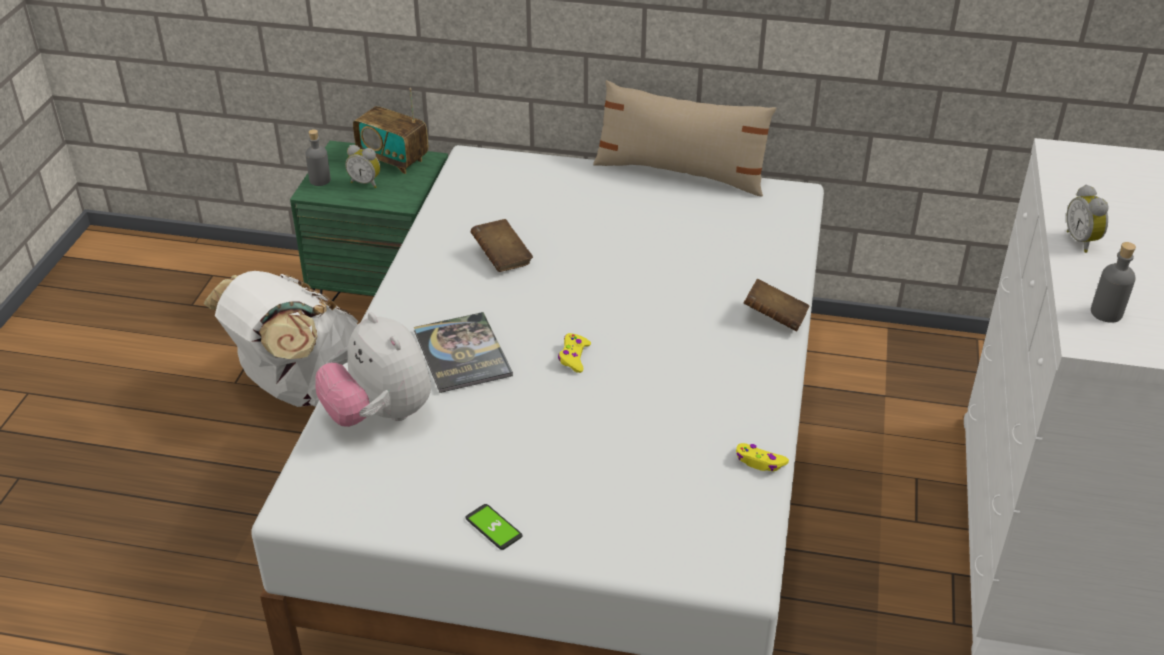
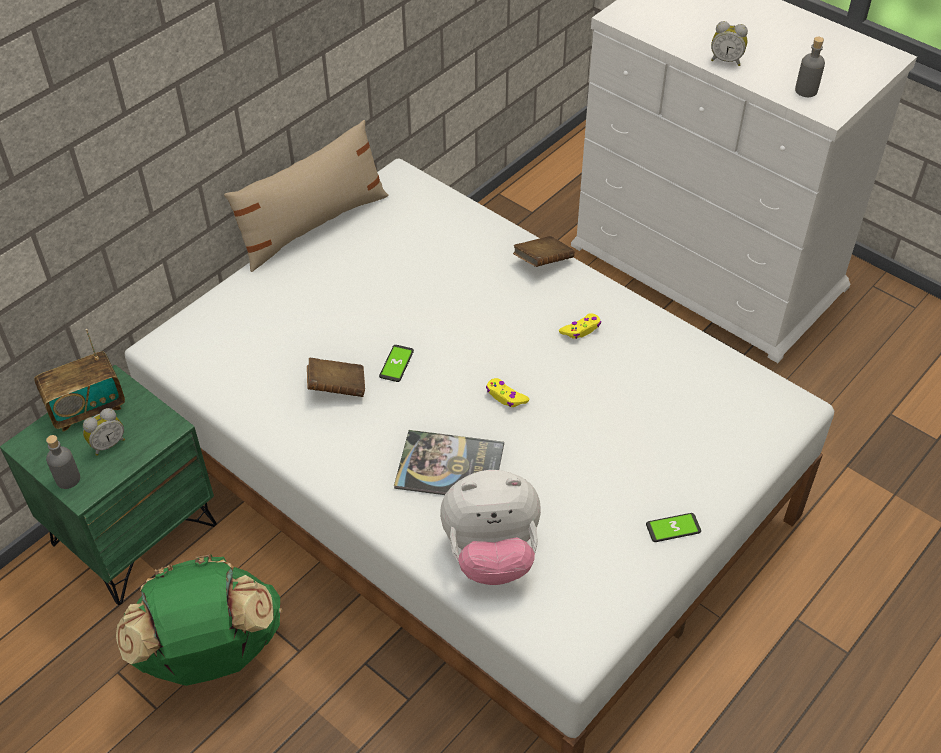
camera: 60 degrees left, 10 degrees up
white backpack [204,271,359,407] -> green backpack [116,554,283,686]
yellow game controller [736,443,789,471] -> yellow game controller moved to [559,313,601,339]
none -> phone [379,345,414,382]

